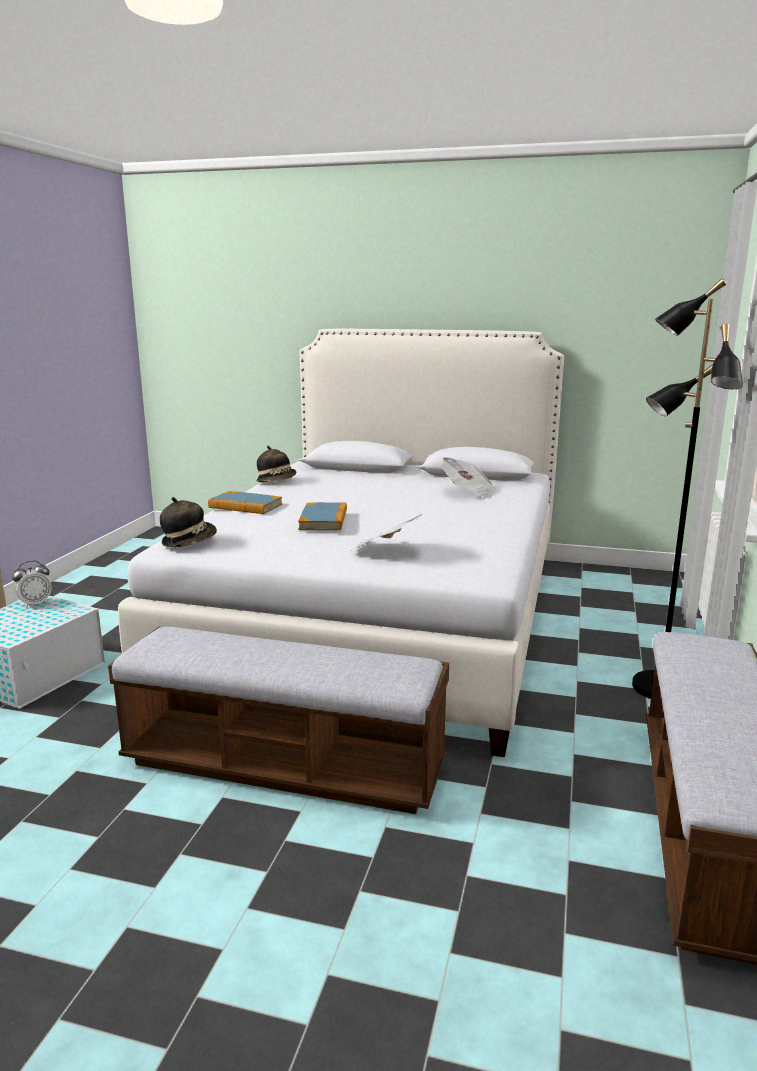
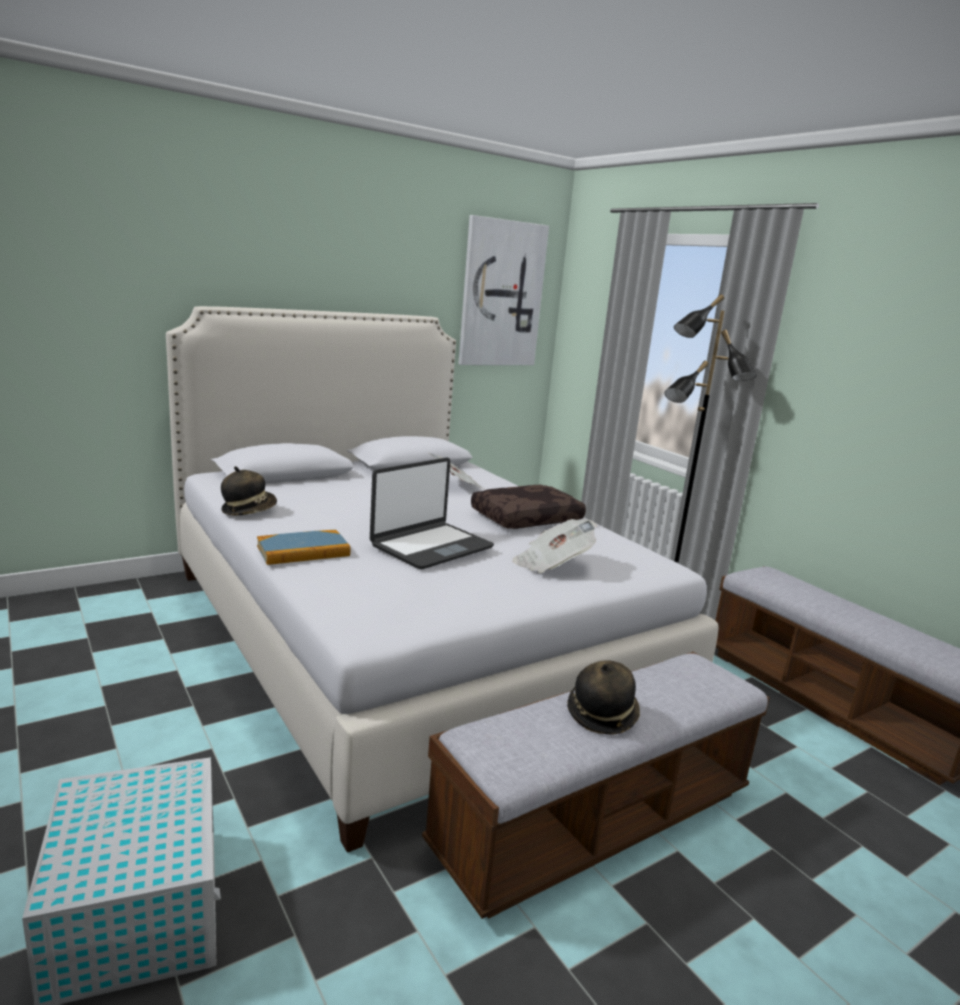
camera: 50 degrees left, 0 degrees up
alarm clock [12,561,52,608] -> none
hat [160,497,217,547] -> hat moved to [567,660,640,735]
book [298,502,347,530] -> laptop [370,458,494,569]
none -> picture [458,215,549,365]
none -> brown pillow [471,485,586,529]

